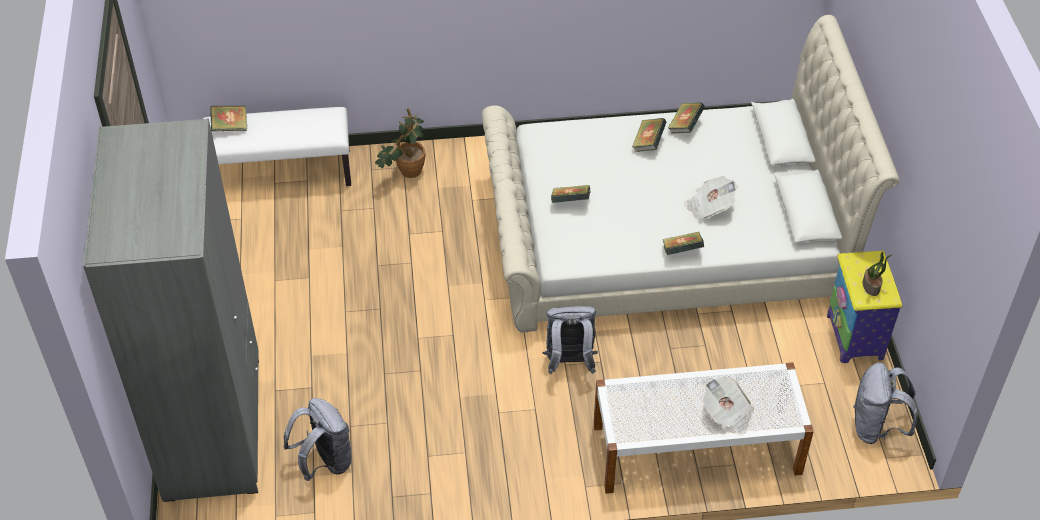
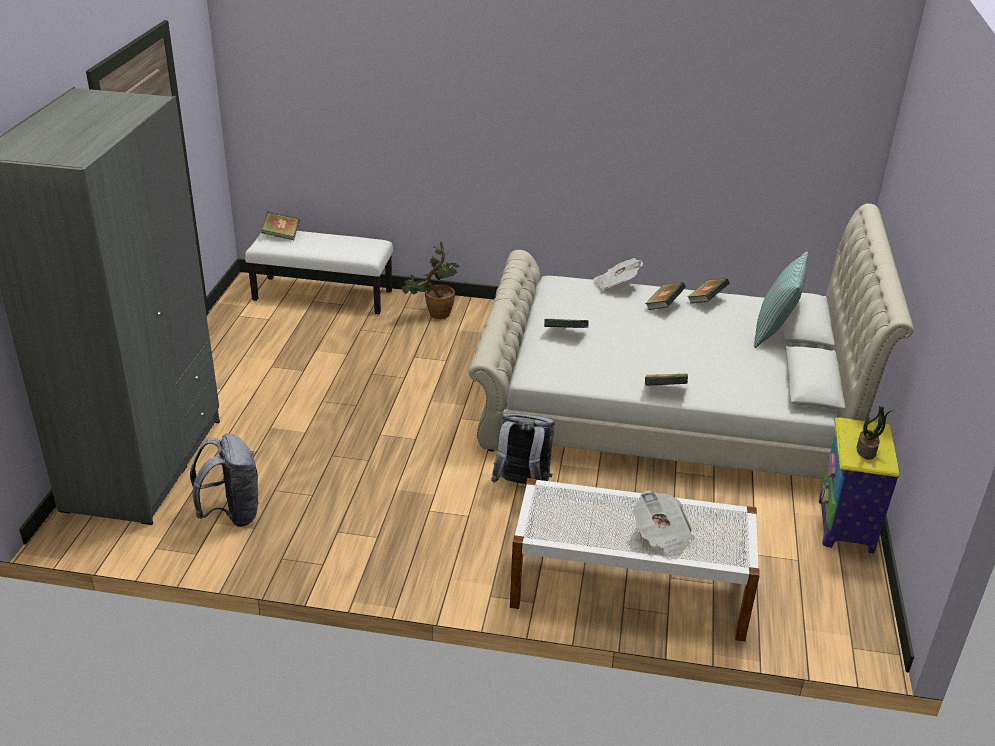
camera: 15 degrees right, 15 degrees down
newspaper [684,176,738,220] -> newspaper moved to [593,258,643,290]
grey backpack [853,363,918,444] -> none
none -> pillow [754,252,808,348]

